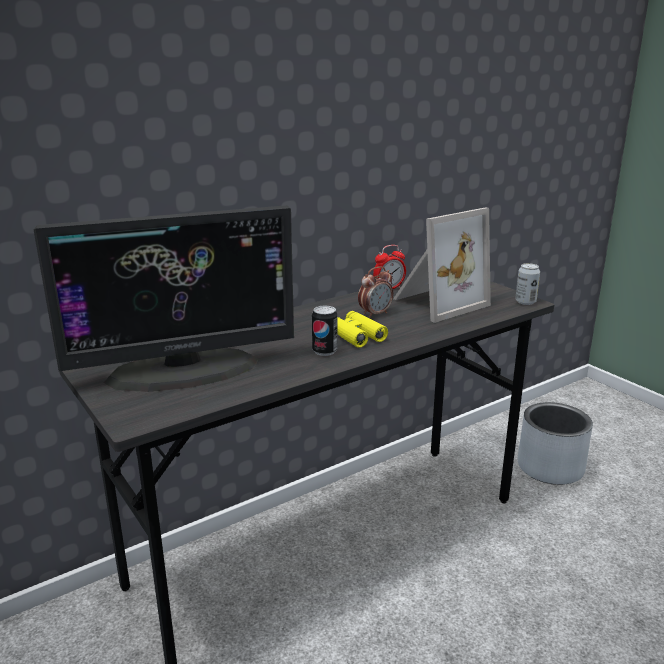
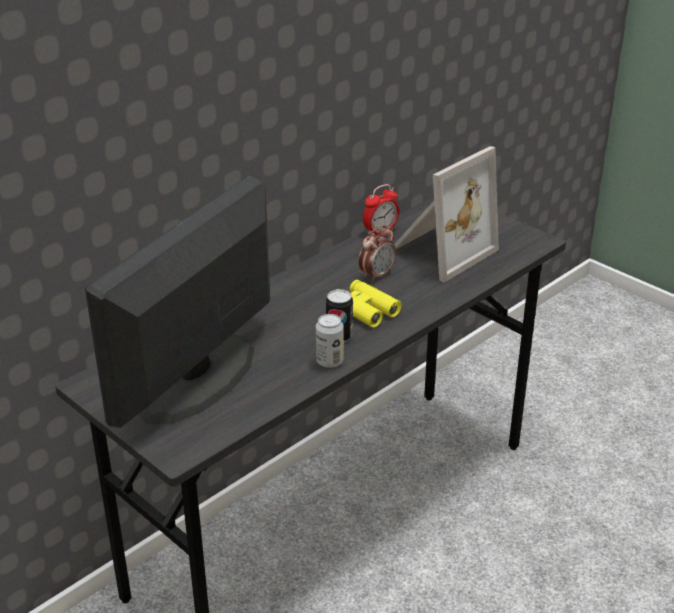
camera: 10 degrees left, 10 degrees up
monitor [34,205,294,392] -> monitor turned 150 degrees clockwise [85,176,270,428]
can [515,263,540,305] -> can moved to [316,314,344,368]
grey planter [518,402,593,485] -> none

